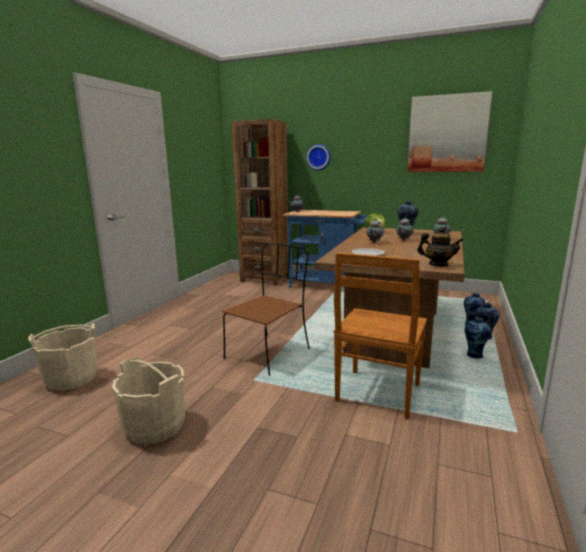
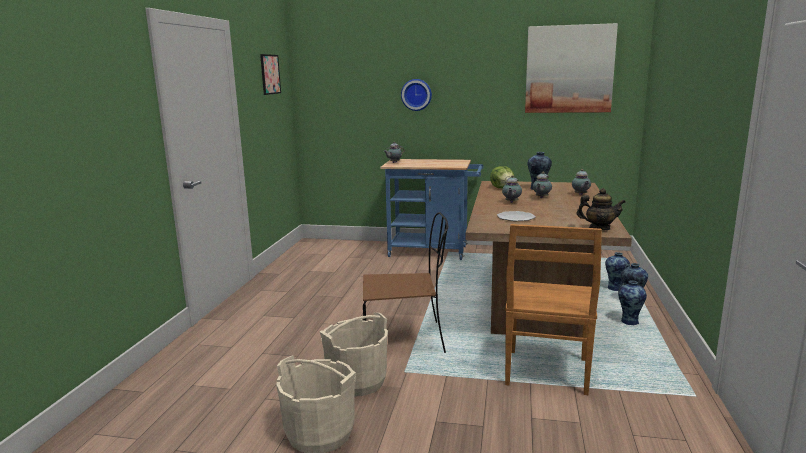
camera: 10 degrees left, 0 degrees up
beige bucket [28,323,98,391] -> beige bucket moved to [319,312,388,396]
brown chair [222,243,310,376] -> brown chair turned 60 degrees clockwise [363,212,448,353]
brown bookcase [232,119,288,285] -> none
none -> picture [260,54,281,95]

